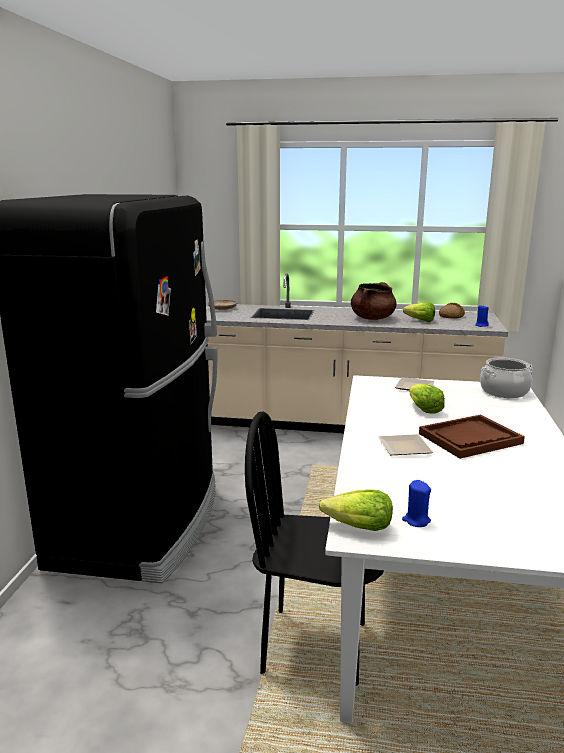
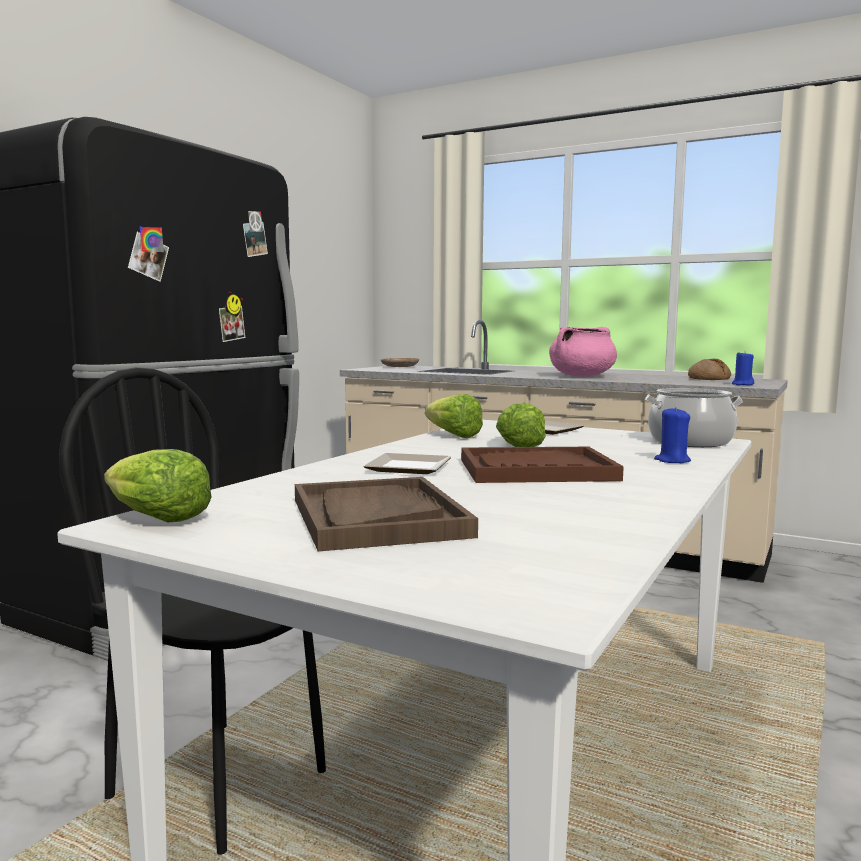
camera: 20 degrees right, 10 degrees down
brown cooking pot [351,282,397,320] -> pink cooking pot [549,327,617,377]
blue candle [402,480,431,527] -> blue candle moved to [654,407,691,463]
lettuce [403,302,435,322] -> lettuce moved to [425,394,483,438]
none -> brown tray [295,477,478,551]

